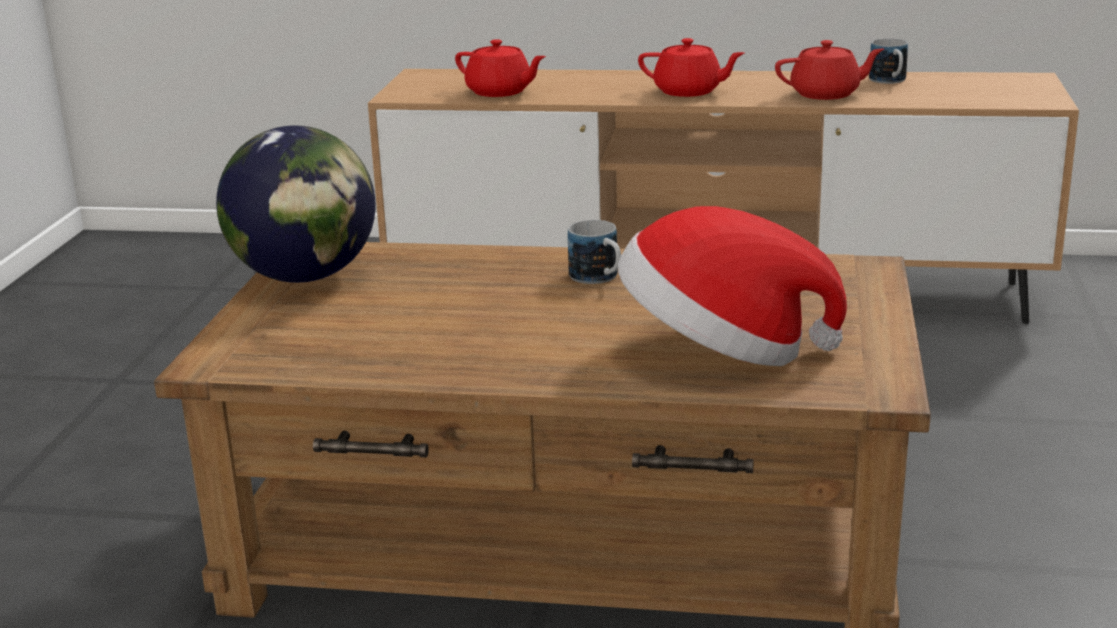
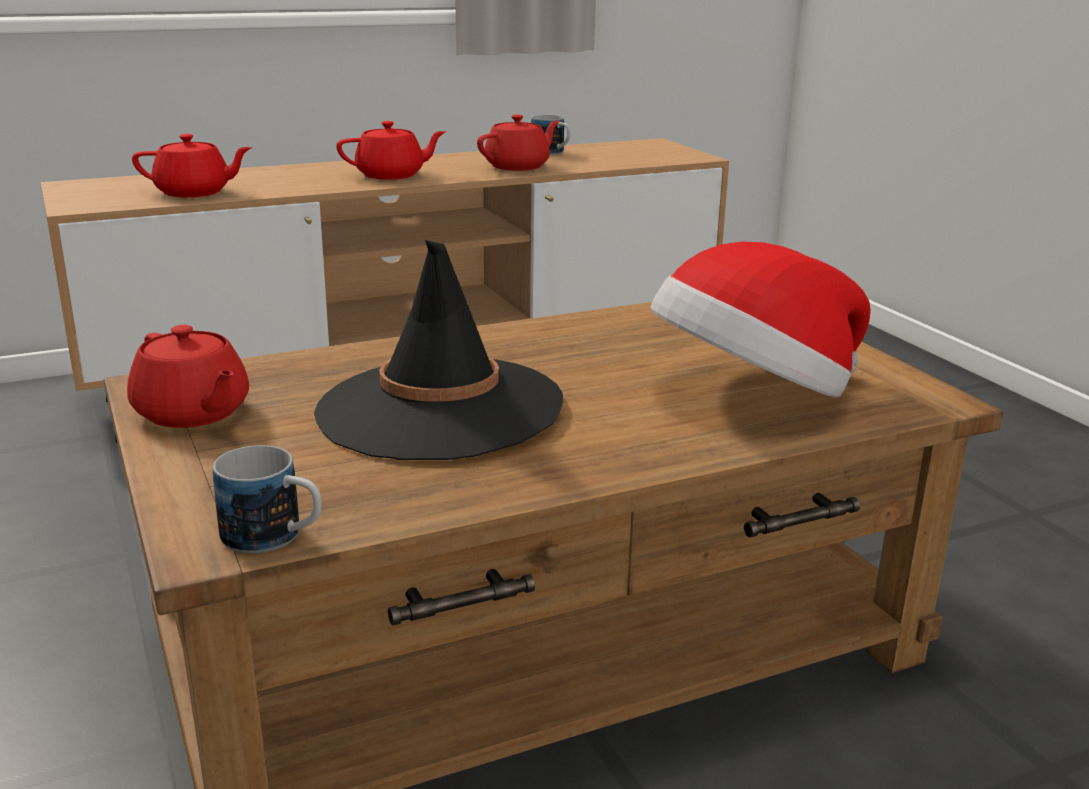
camera: 35 degrees left, 0 degrees up
globe [216,126,375,283] -> red teapot [127,325,249,428]
mug [568,220,621,284] -> mug moved to [213,445,322,554]
none -> black hat [314,240,563,460]

